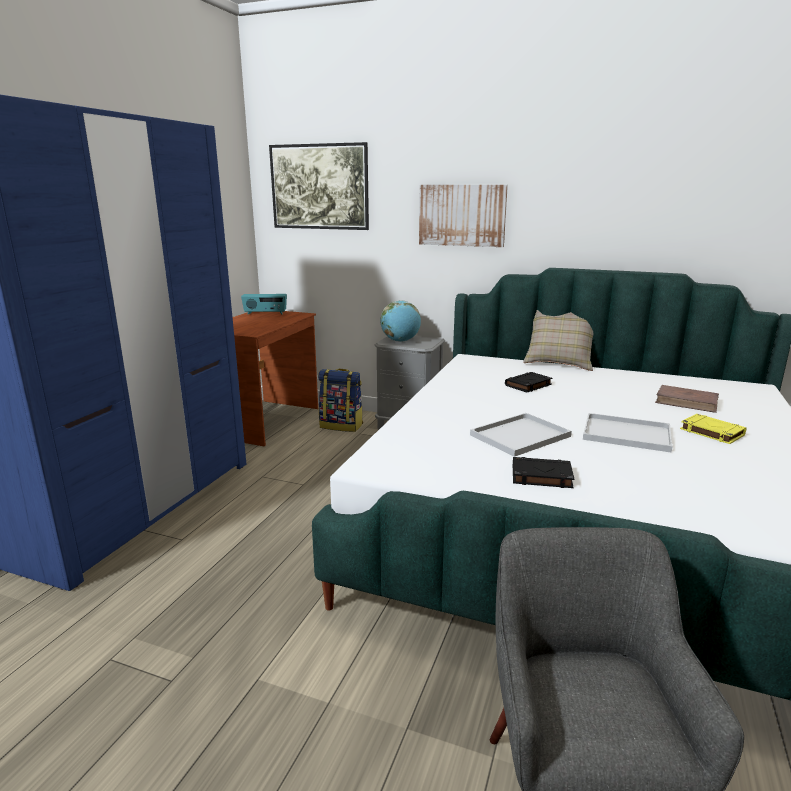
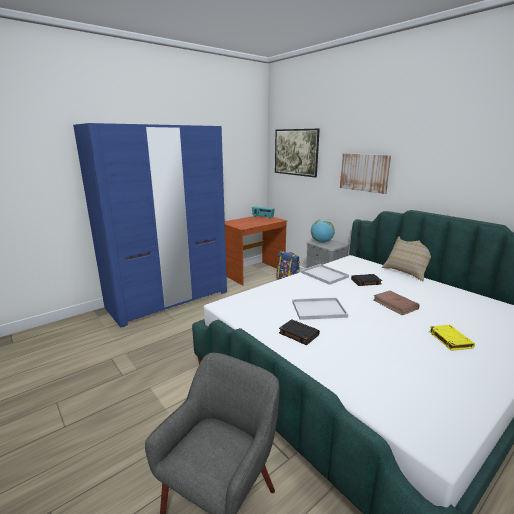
camera: 30 degrees right, 0 degrees up
white tray [583,413,673,452] -> white tray moved to [301,264,349,285]
brown book [655,385,719,413] -> brown book moved to [373,291,420,315]

